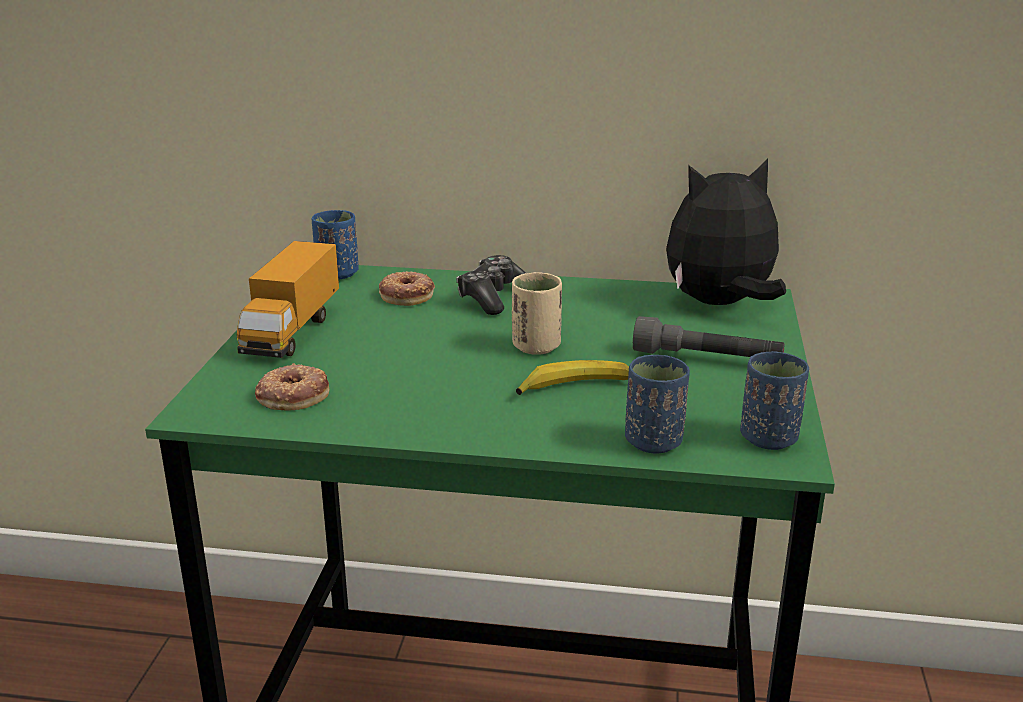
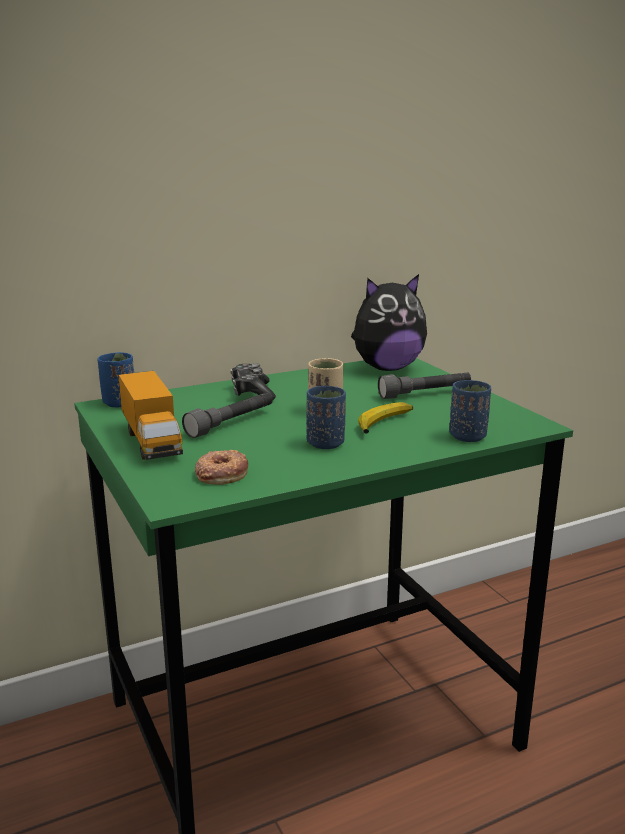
camera: 35 degrees left, 5 degrees down
donut [379,271,435,306] -> none
plush toy [666,158,786,305] -> plush toy turned 150 degrees counterclockwise [351,274,427,371]
blue cup [740,351,809,450] -> blue cup moved to [306,386,346,449]
none -> grey flashlight [182,392,273,438]

